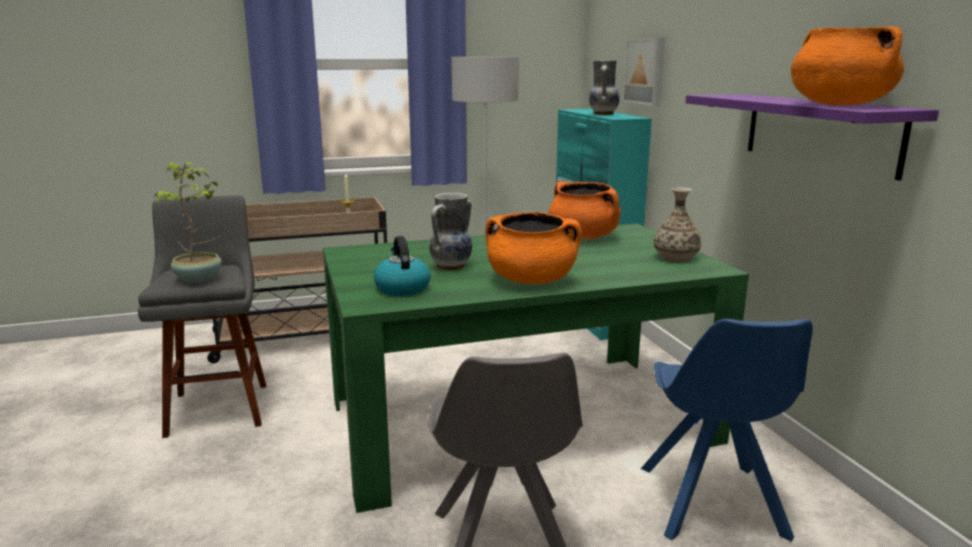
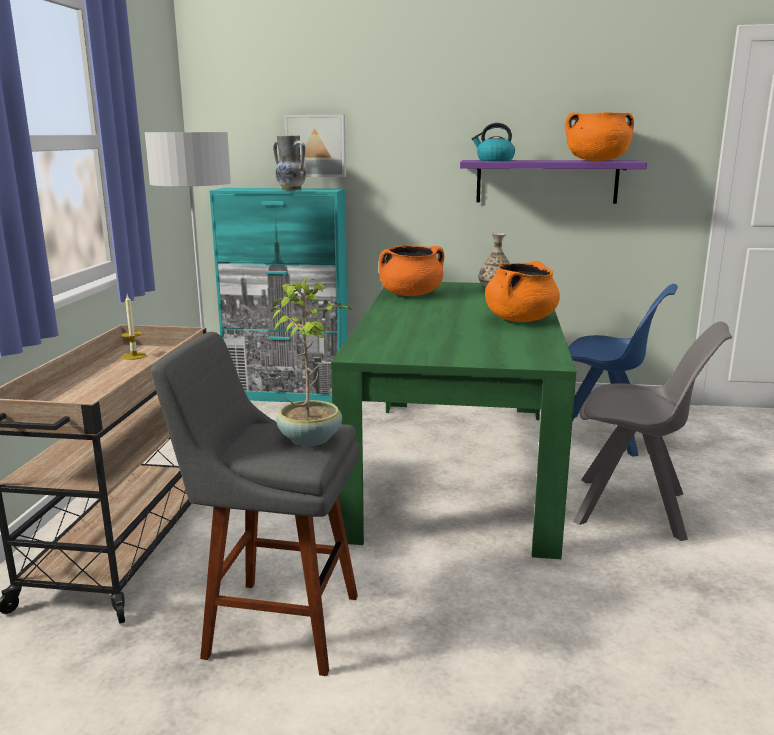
camera: 65 degrees left, 0 degrees up
kettle [374,236,431,296] -> kettle moved to [472,123,515,161]
vase [429,193,472,271] -> none

